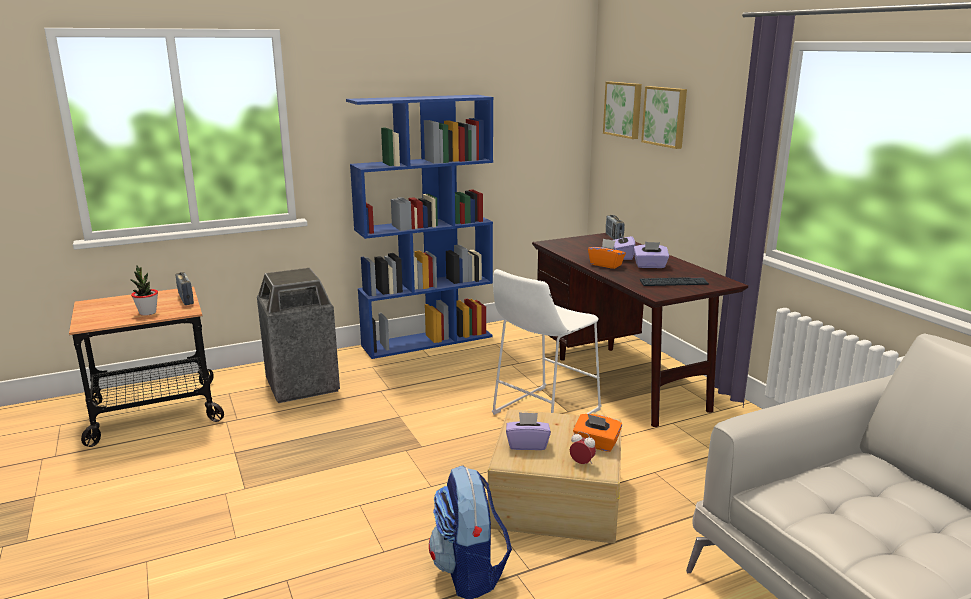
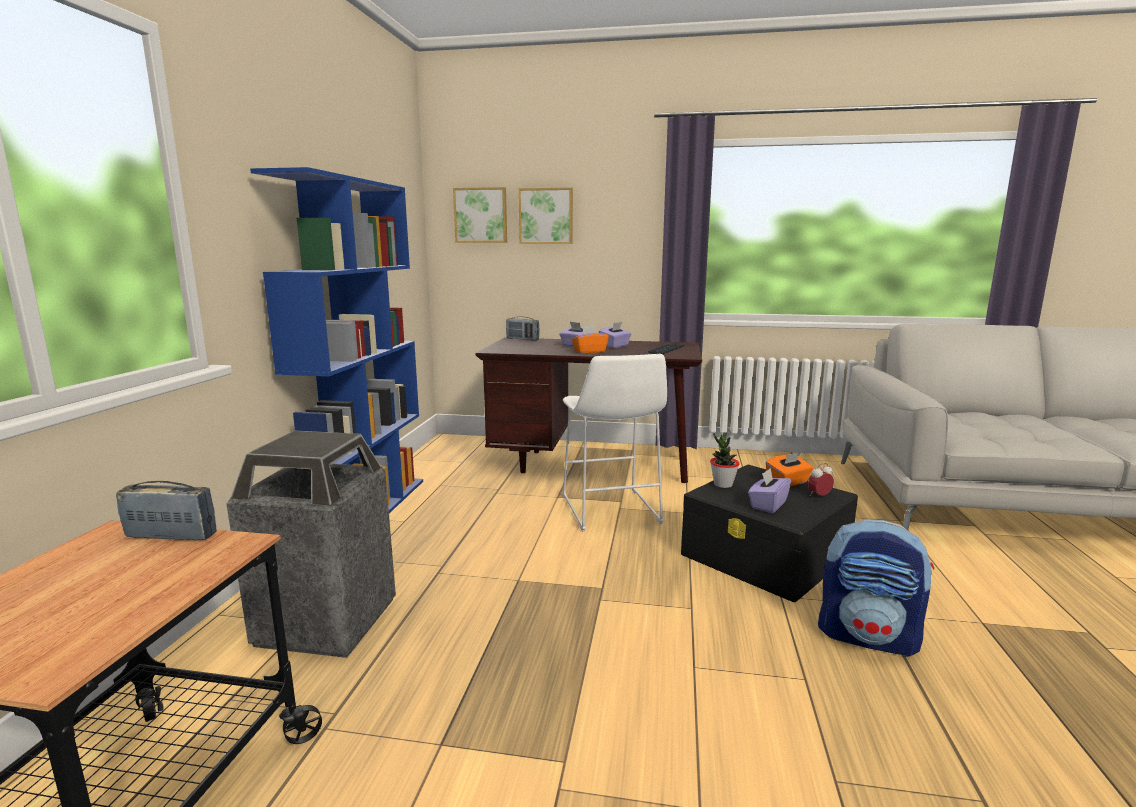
camera: 55 degrees left, 5 degrees down
potted plant [130,266,158,316] -> potted plant moved to [710,432,739,488]
beige storage box [488,409,622,543] -> black storage box [681,465,858,602]

